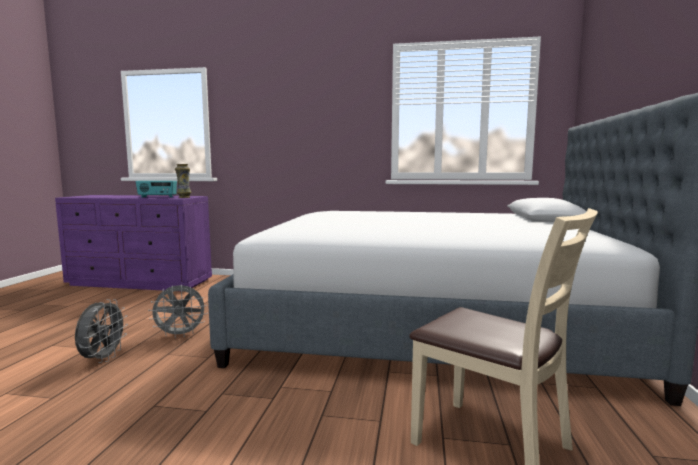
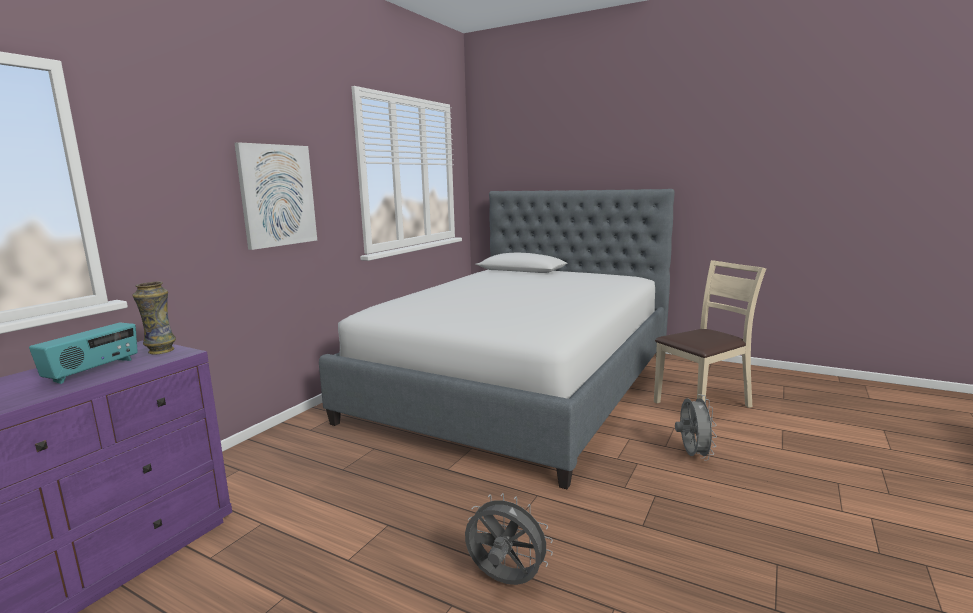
camera: 70 degrees left, 5 degrees up
grey fan [148,285,207,338] -> grey fan moved to [675,394,717,461]
none -> picture [235,142,317,250]

